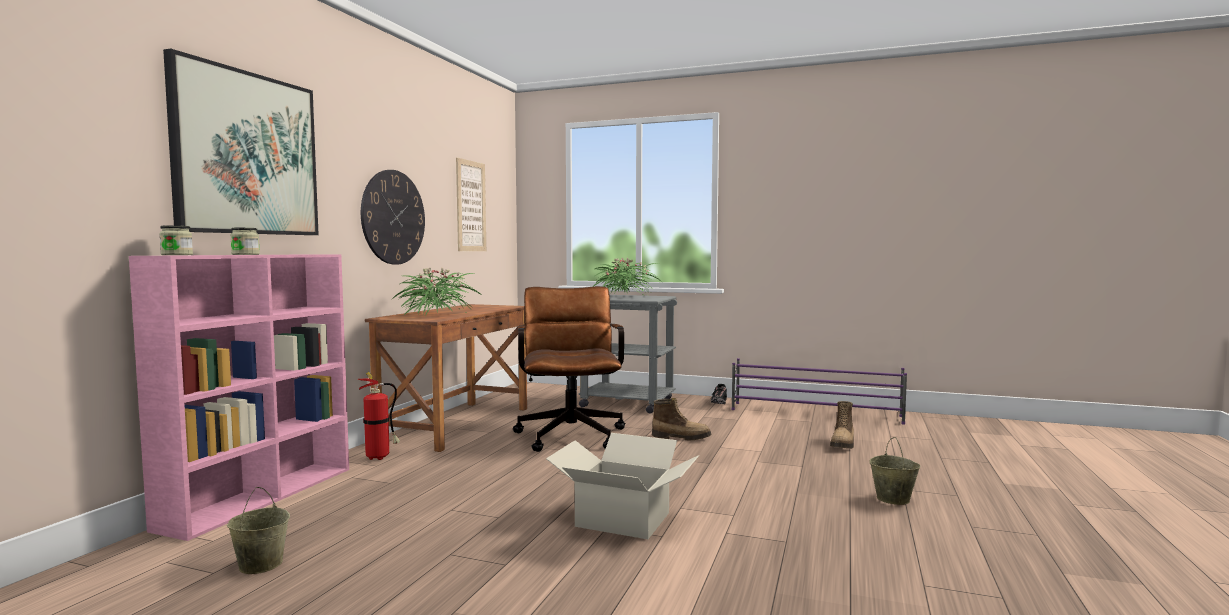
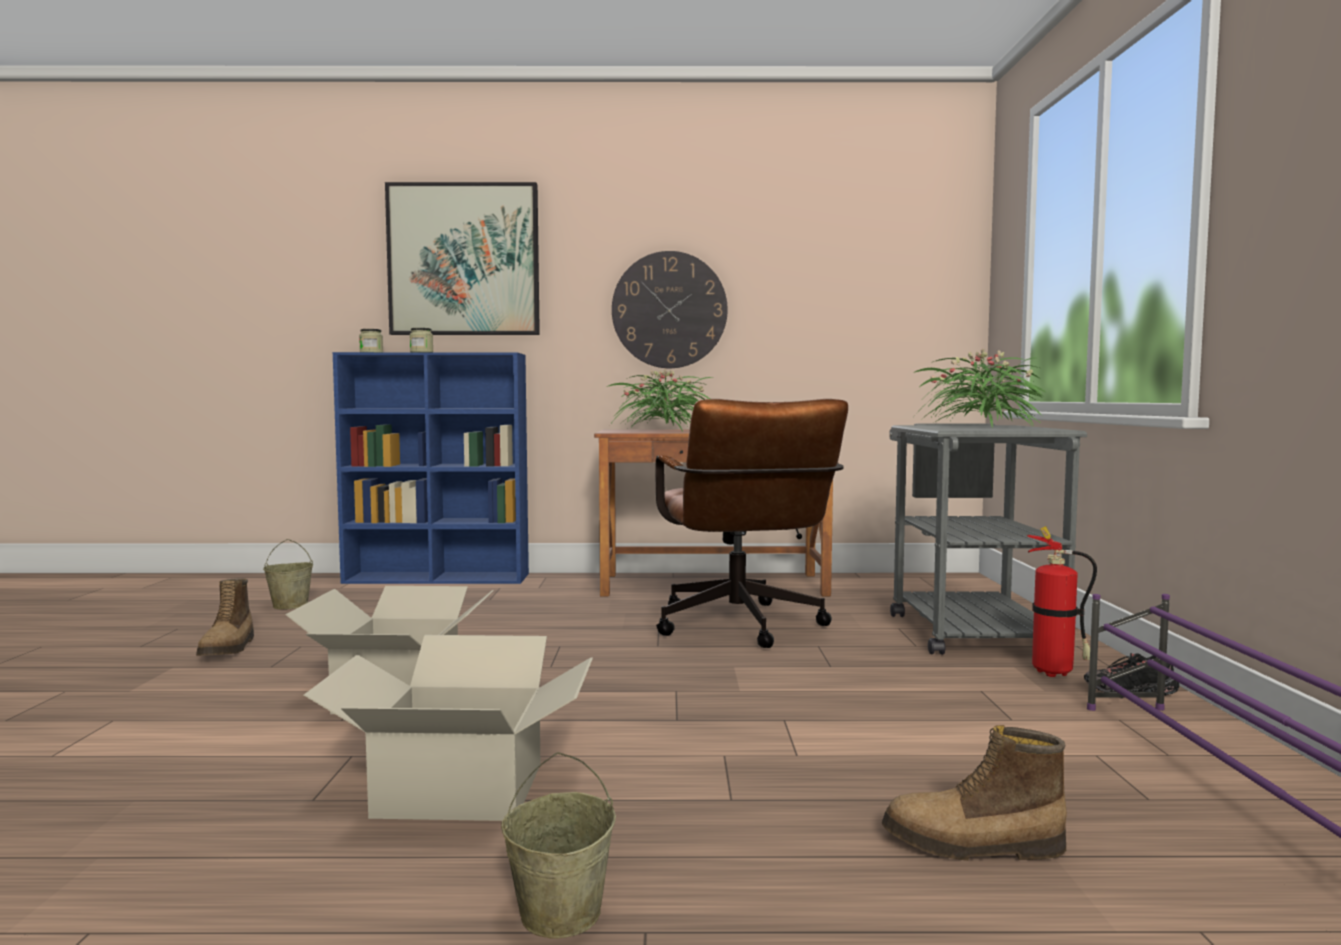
camera: 70 degrees right, 0 degrees up
pink bookcase [129,254,349,541] -> blue bookcase [333,352,529,584]
fire extinguisher [357,372,400,460] -> fire extinguisher moved to [1027,526,1097,677]
picture [456,158,486,251] -> none
brown office chair [513,286,625,452] -> brown office chair turned 105 degrees clockwise [655,399,848,648]
boot [652,398,711,440] -> boot moved to [196,578,254,656]
none -> cardboard box [304,635,593,821]

